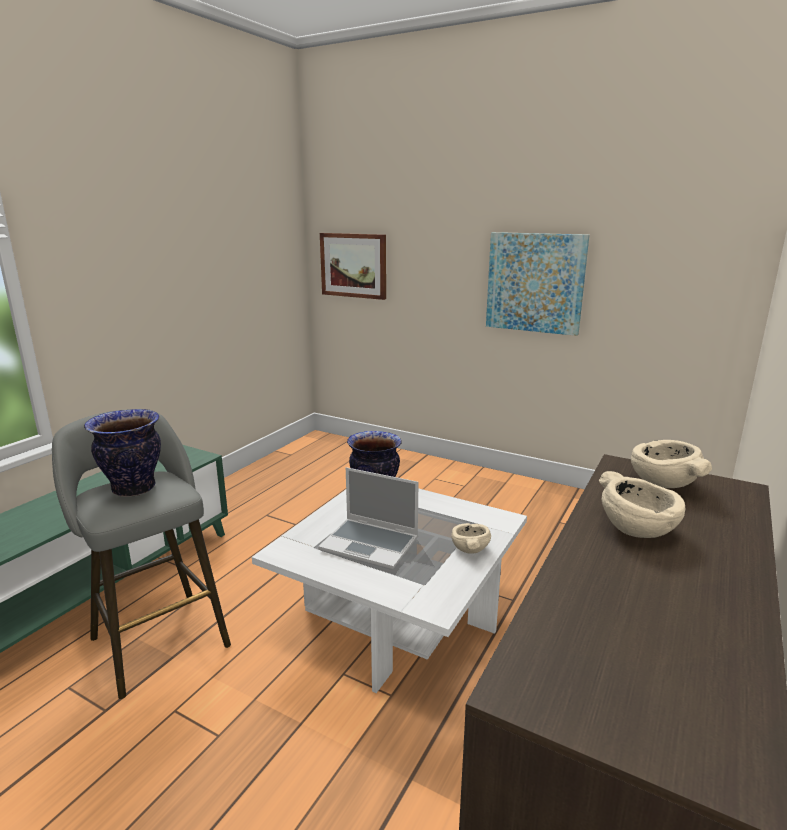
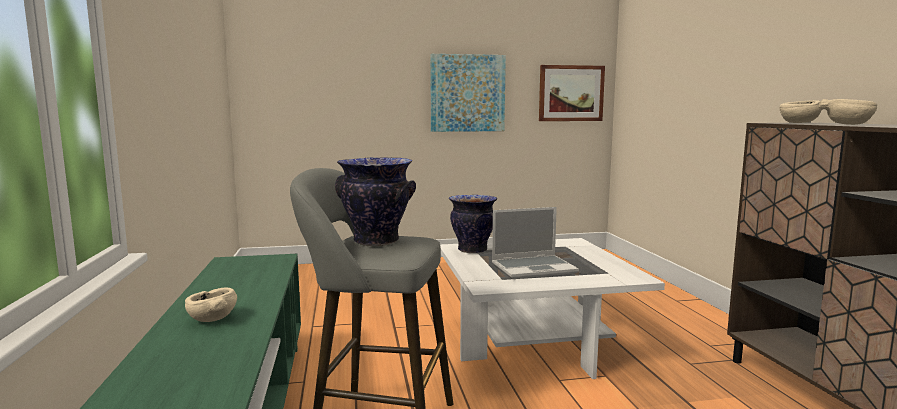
camera: 40 degrees left, 10 degrees down
picture [320,233,386,300] -> picture moved to [539,65,605,121]
beige bowl [451,523,491,554] -> beige bowl moved to [185,288,237,322]

